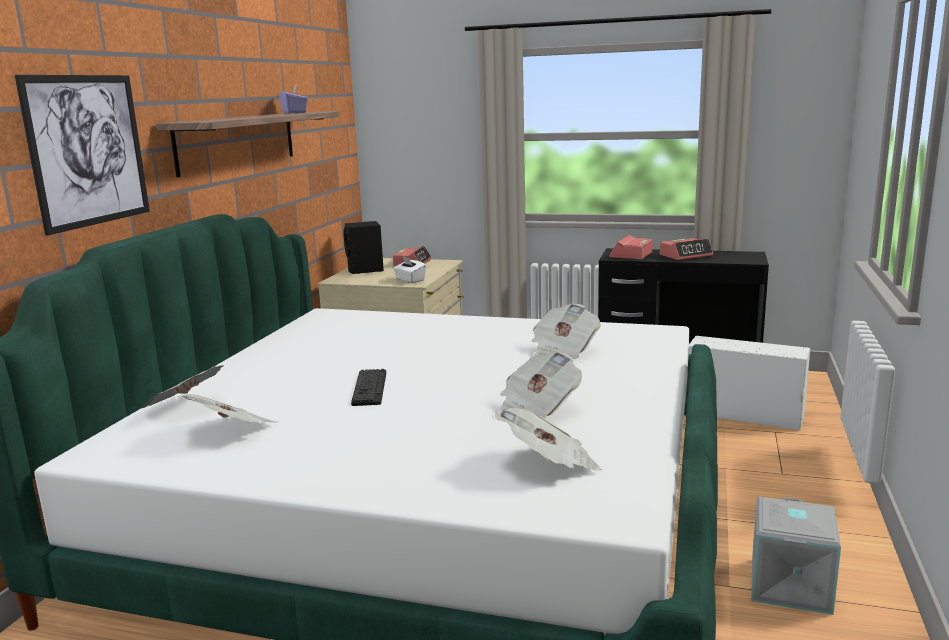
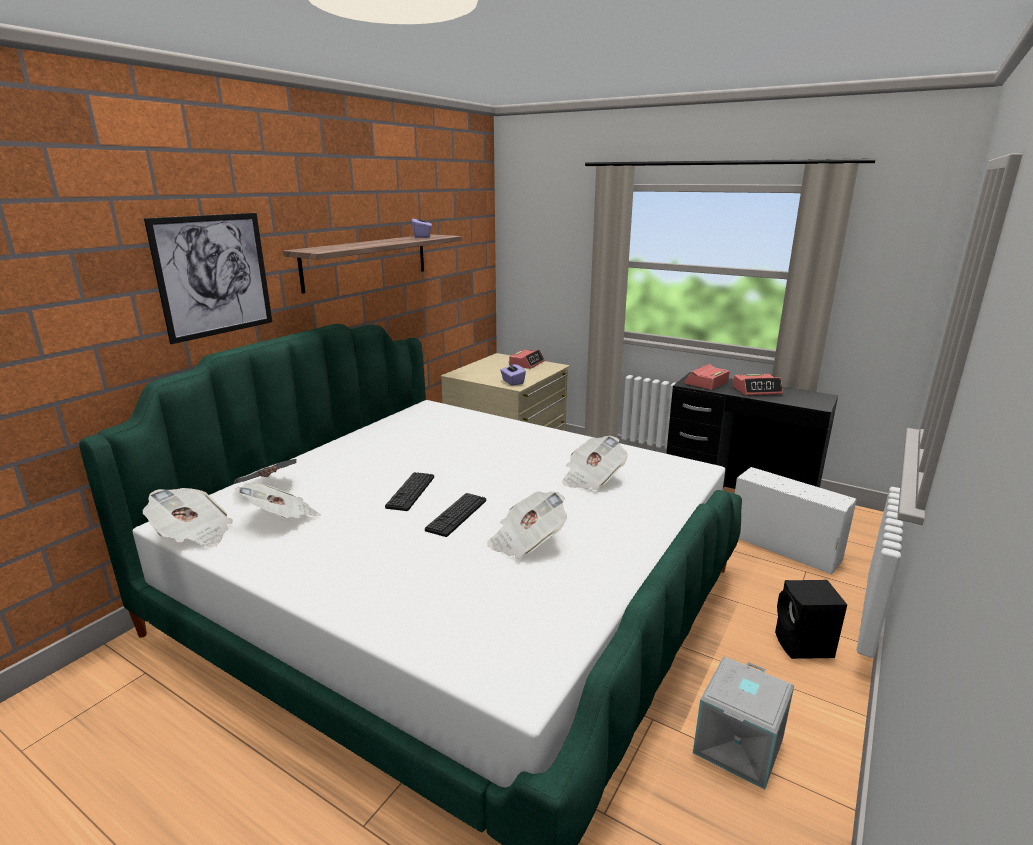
camera: 15 degrees right, 5 degrees up
black speaker [344,221,384,274] -> black speaker moved to [775,580,847,659]
white tissue box [393,256,426,283] -> purple tissue box [500,361,526,386]
newspaper [496,408,603,471] -> newspaper moved to [143,488,233,547]
none -> keyboard [425,493,486,537]

